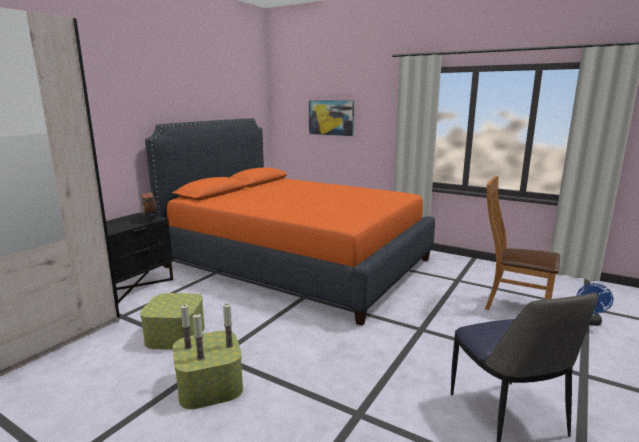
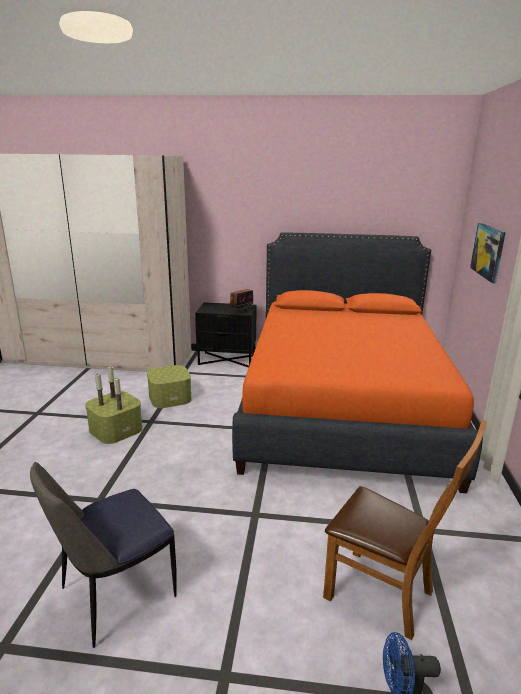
camera: 65 degrees right, 5 degrees up
brown chair [485,176,560,310] -> brown chair turned 120 degrees clockwise [323,420,487,640]

